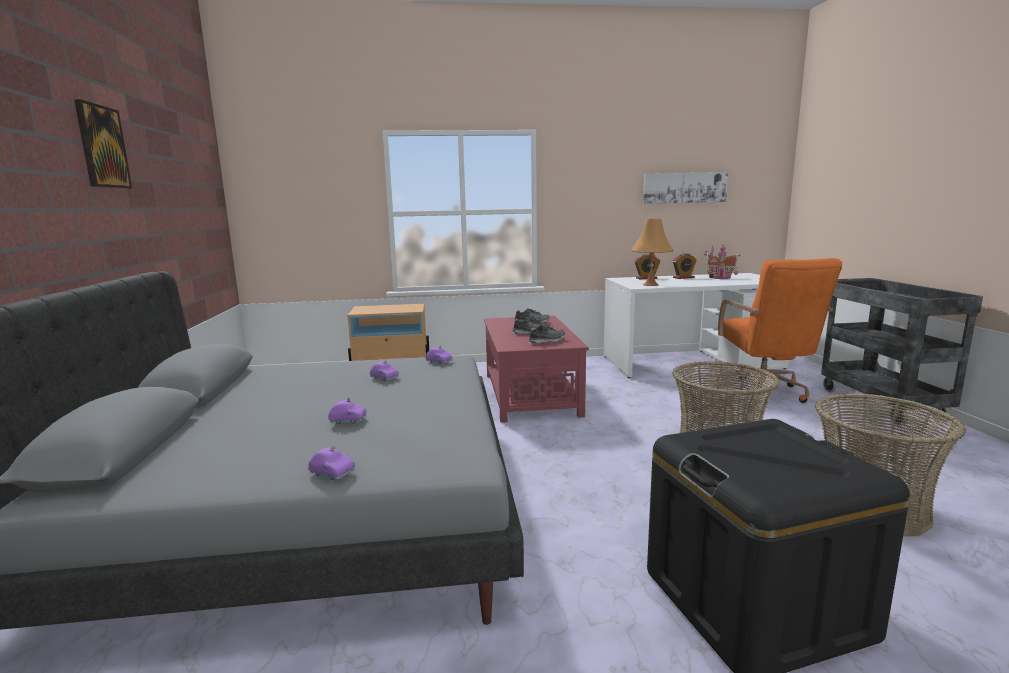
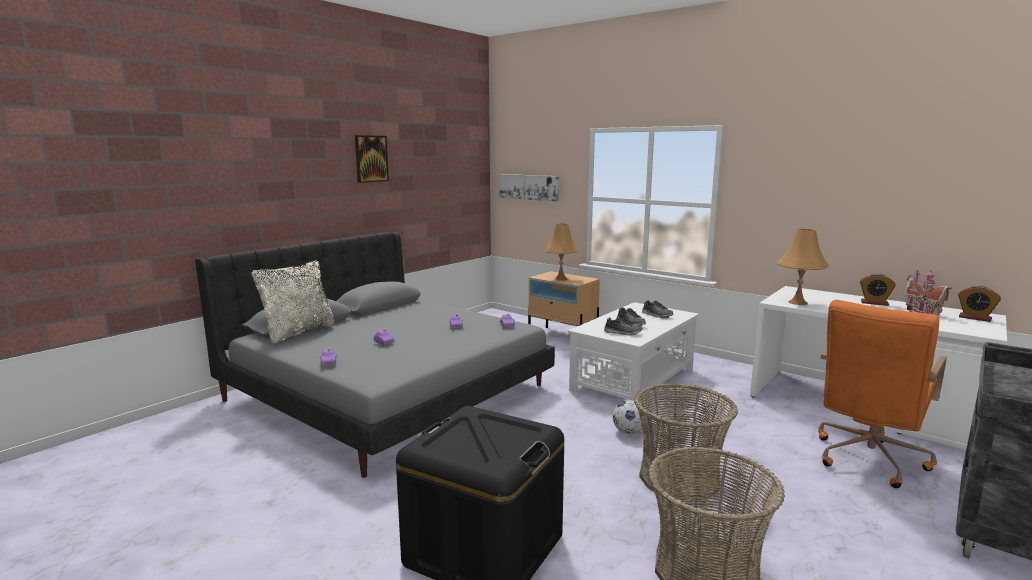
camera: 45 degrees right, 0 degrees up
red coffee table [484,315,589,423] -> white coffee table [568,302,699,401]
alarm clock [635,254,660,279] -> alarm clock moved to [958,286,1001,322]
picture [643,172,728,204] -> picture moved to [499,174,559,202]
none -> beige pillow [251,260,334,344]
none -> orange table lamp [545,223,578,281]
none -> football [613,400,643,434]

